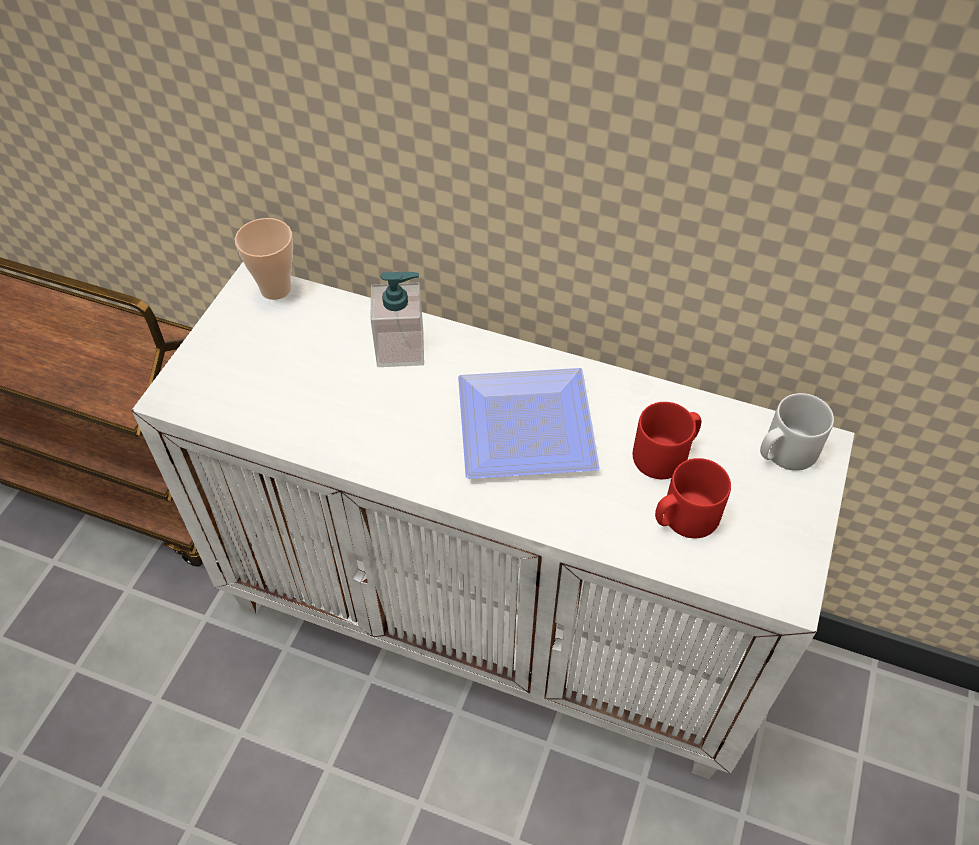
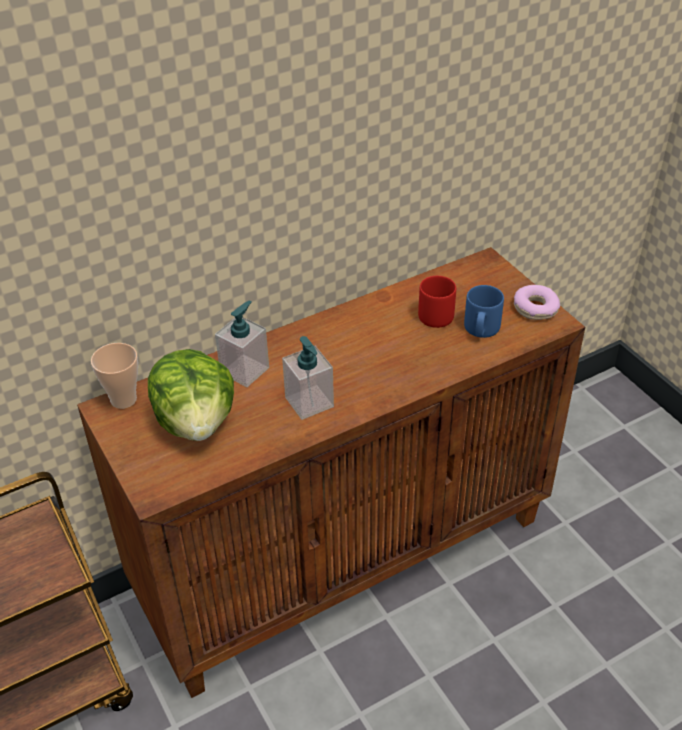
camera: 50 degrees left, 10 degrees down
white cabinet [132,262,855,779] -> brown cabinet [77,247,585,698]
plate [458,368,600,479] -> none
red mug [655,458,731,538] -> blue mug [464,285,504,338]
grey mug [760,393,834,471] -> none
none -> lettuce [148,349,234,441]
none -> soap dispenser [282,336,334,420]
none -> donut [514,285,560,320]

